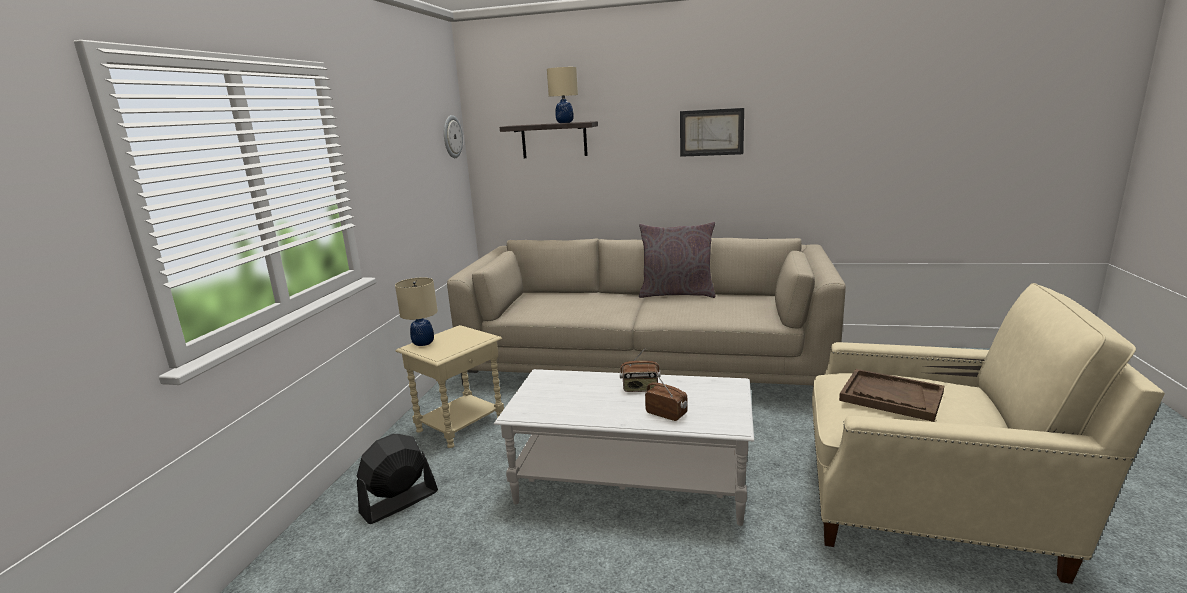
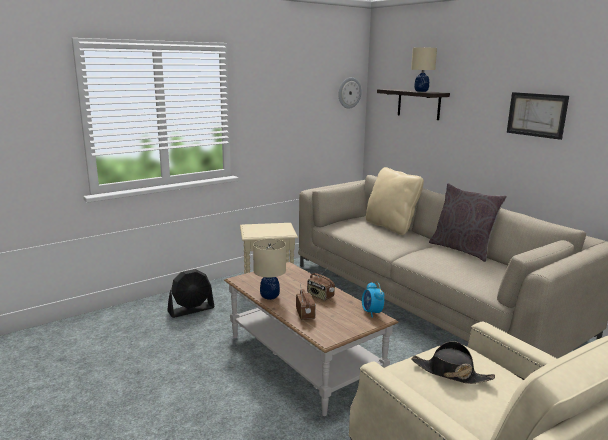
camera: 40 degrees right, 0 degrees up
black fan [357,434,438,524] -> black fan turned 150 degrees clockwise [167,269,215,318]
beige table lamp [395,277,438,346] -> beige table lamp moved to [253,239,286,300]
white coffee table [494,369,754,526] -> brown coffee table [224,262,399,416]
brown tray [839,369,944,422] -> black hat [411,341,495,384]
none -> alarm clock [362,282,384,318]
none -> beige pillow [366,167,424,235]

